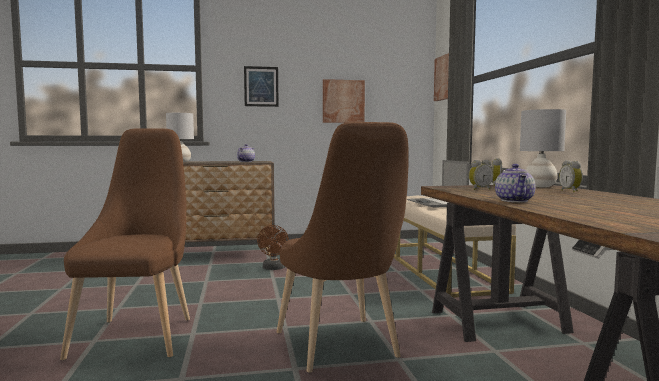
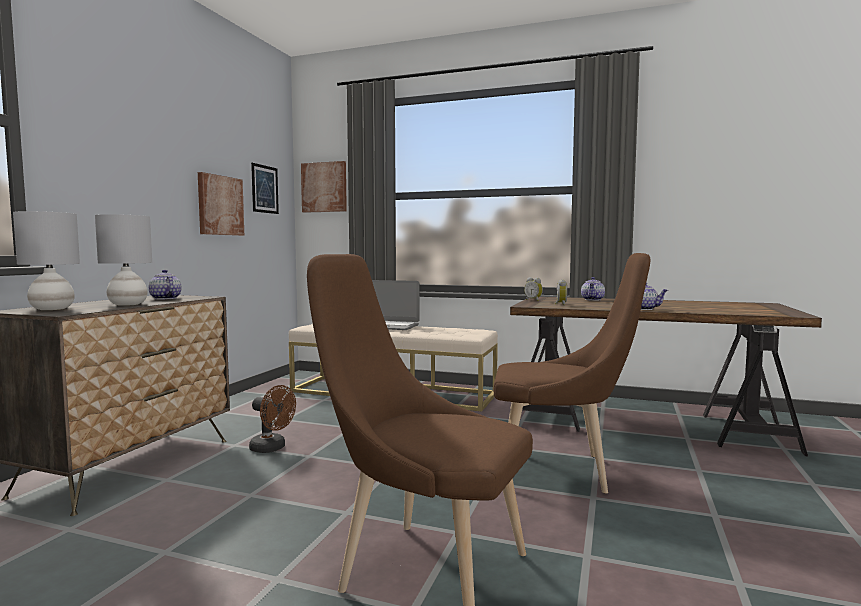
camera: 60 degrees left, 0 degrees up
picture [244,66,279,107] -> picture moved to [251,163,279,214]
grey table lamp [520,109,566,187] -> grey table lamp moved to [95,214,152,306]
alarm clock [559,160,583,193] -> teapot [581,277,605,301]

